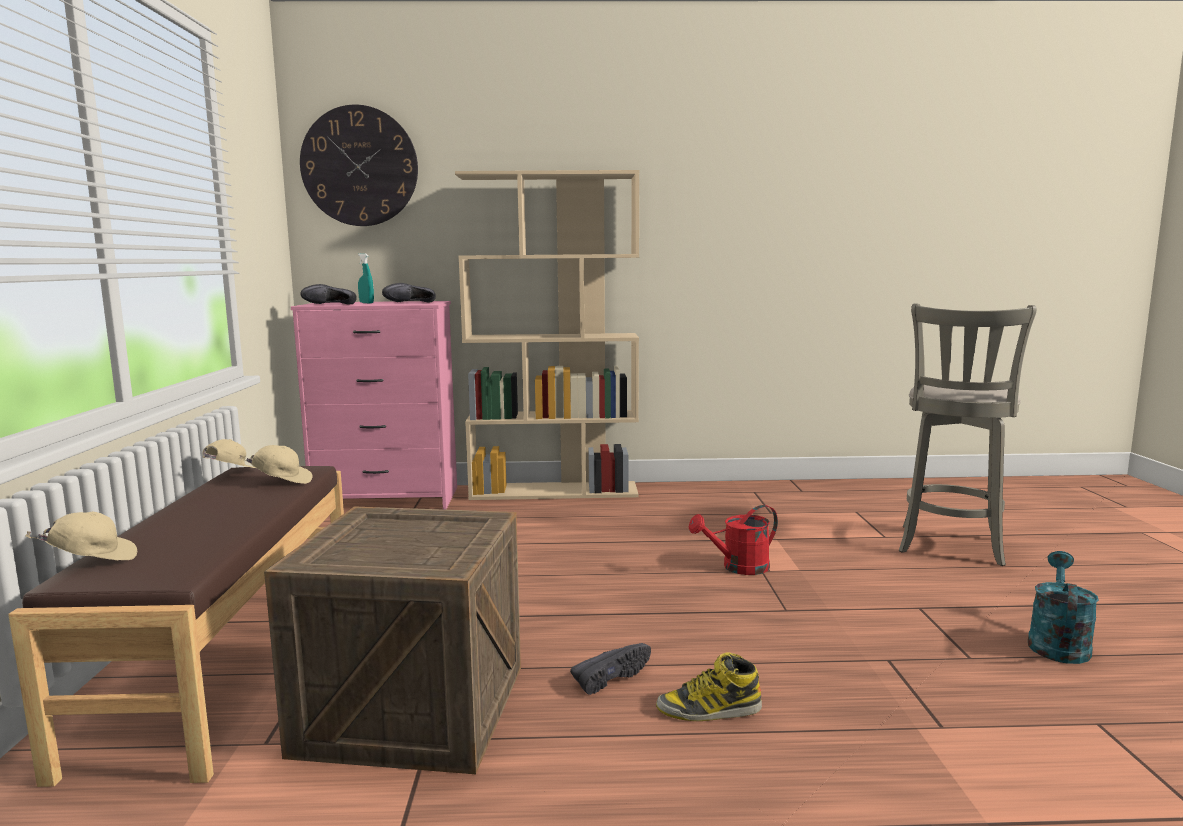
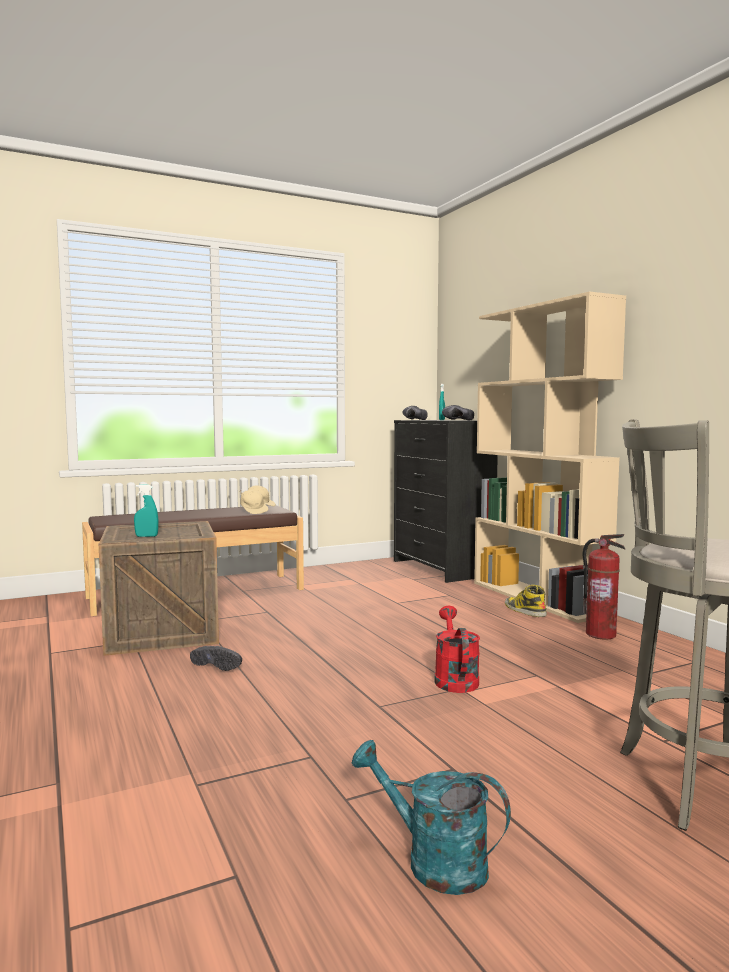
camera: 65 degrees right, 5 degrees down
beige cap [25,512,137,561] -> none
pink dresser [291,301,457,509] -> black dresser [394,420,498,583]
wall clock [300,105,418,226] -> none
boot [656,652,762,721] -> boot moved to [505,585,547,617]
red watering can [689,505,778,575] -> red watering can turned 45 degrees clockwise [434,605,480,693]
turquoise watering can [1028,551,1099,664] -> turquoise watering can turned 150 degrees counterclockwise [352,740,511,895]
none -> turquoise spray bottle [134,485,158,537]
none -> fire extinguisher [582,534,625,639]

